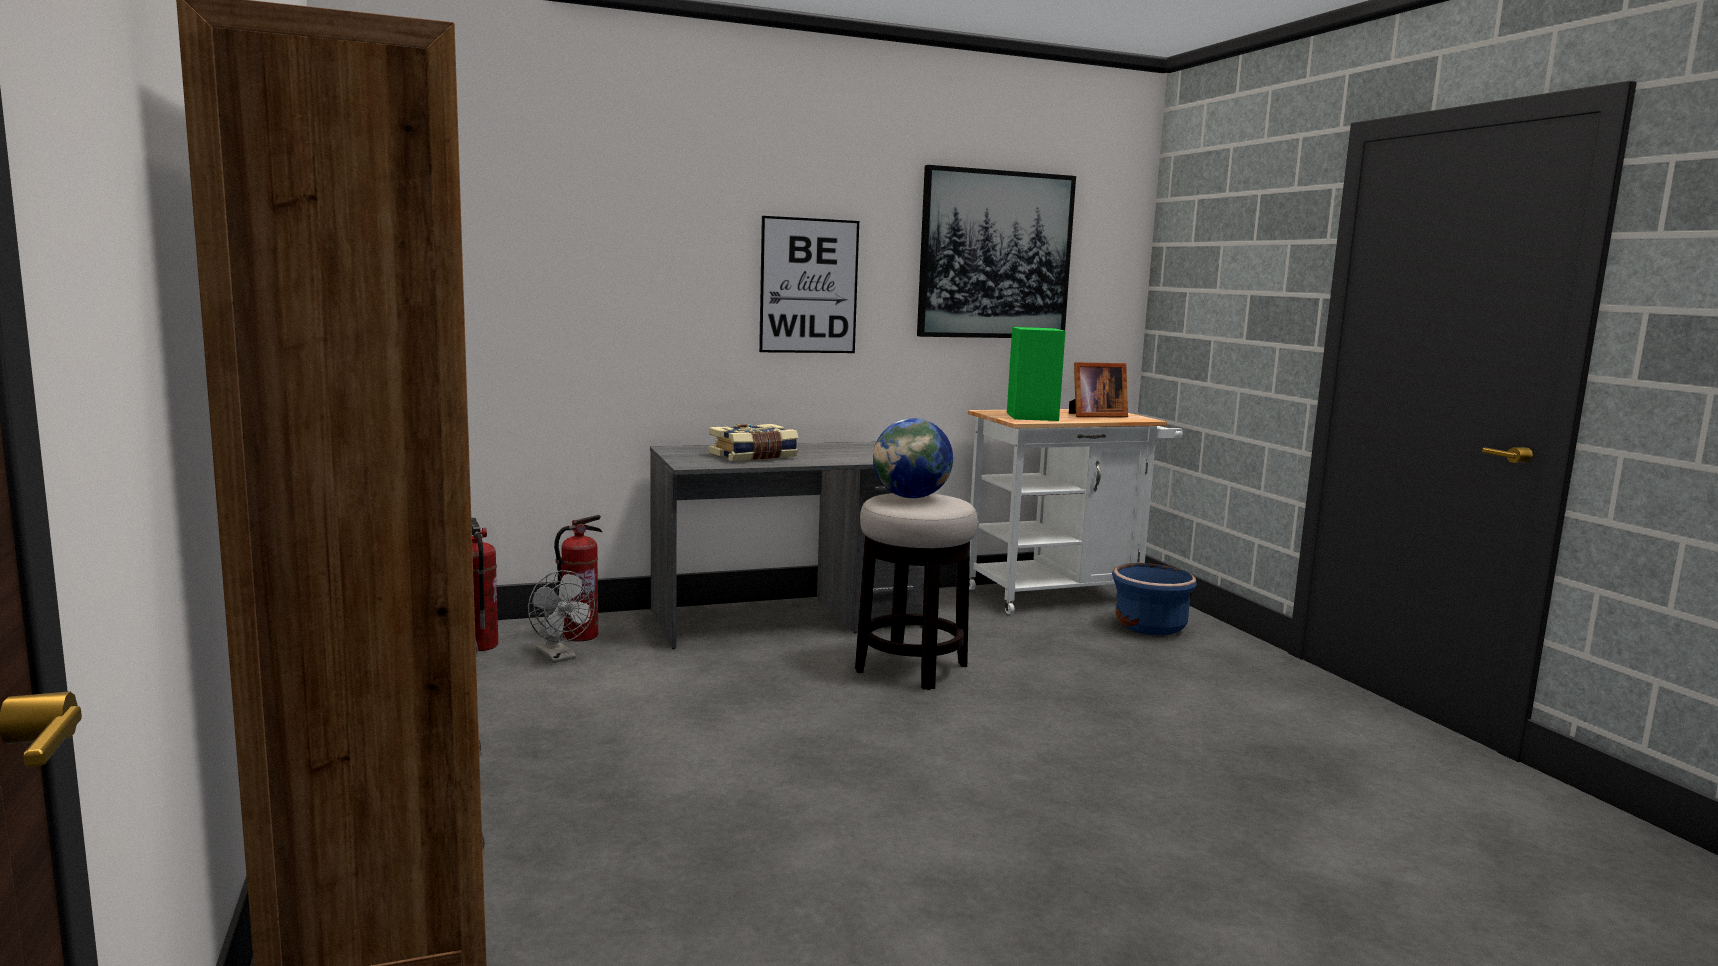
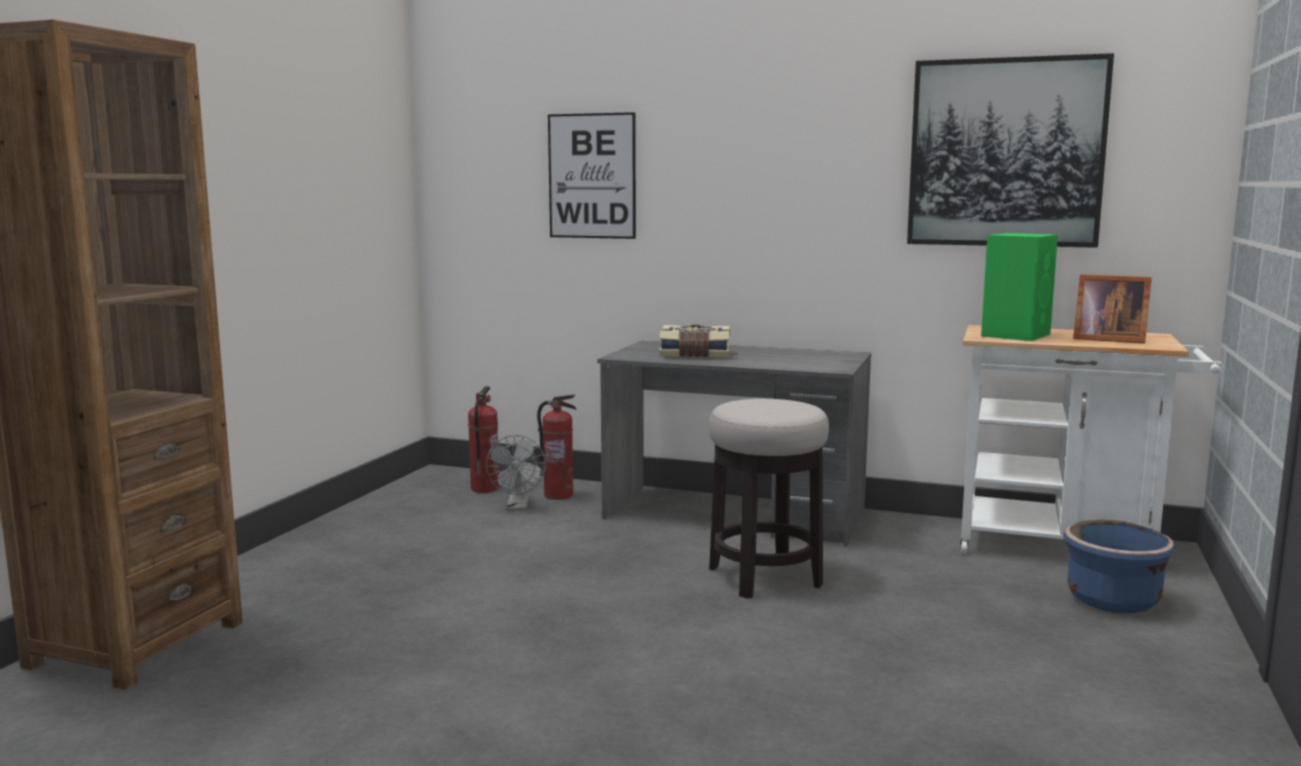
camera: 40 degrees right, 0 degrees up
picture [759,216,859,353] -> picture moved to [548,112,636,239]
globe [873,418,953,498] -> none

